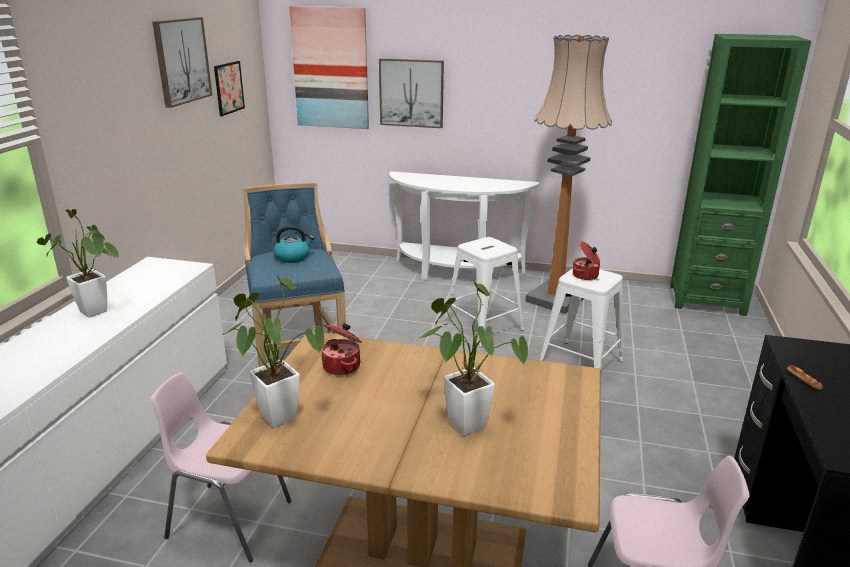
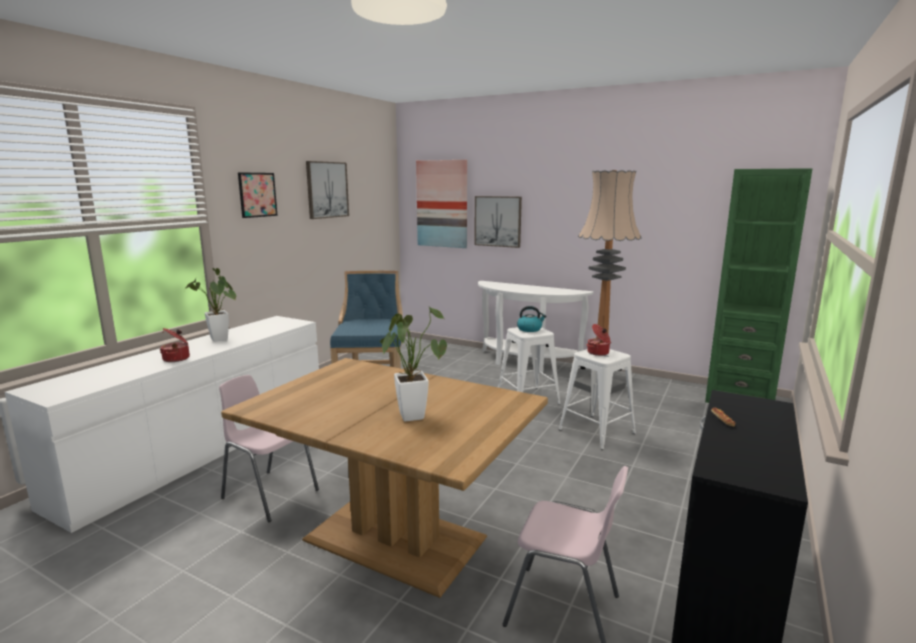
camera: 15 degrees right, 10 degrees down
picture [214,61,245,116] -> picture moved to [238,172,278,218]
potted plant [222,276,324,427] -> none
kettle [274,225,314,263] -> kettle moved to [517,306,546,332]
cooking pot [321,323,362,375] -> cooking pot moved to [160,328,190,362]

